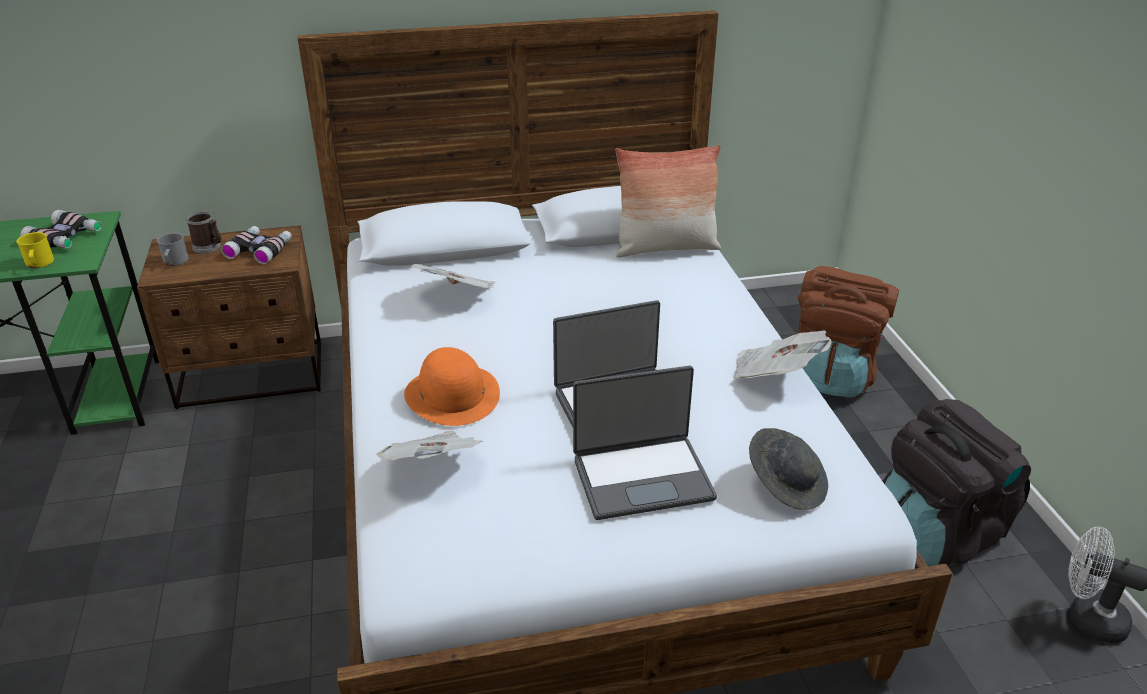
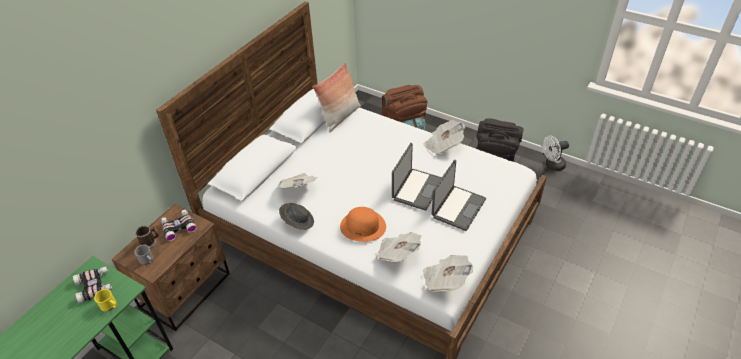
camera: 45 degrees left, 10 degrees up
grey hat [749,428,828,510] -> grey hat moved to [279,203,314,230]
none -> newspaper [423,255,473,292]

